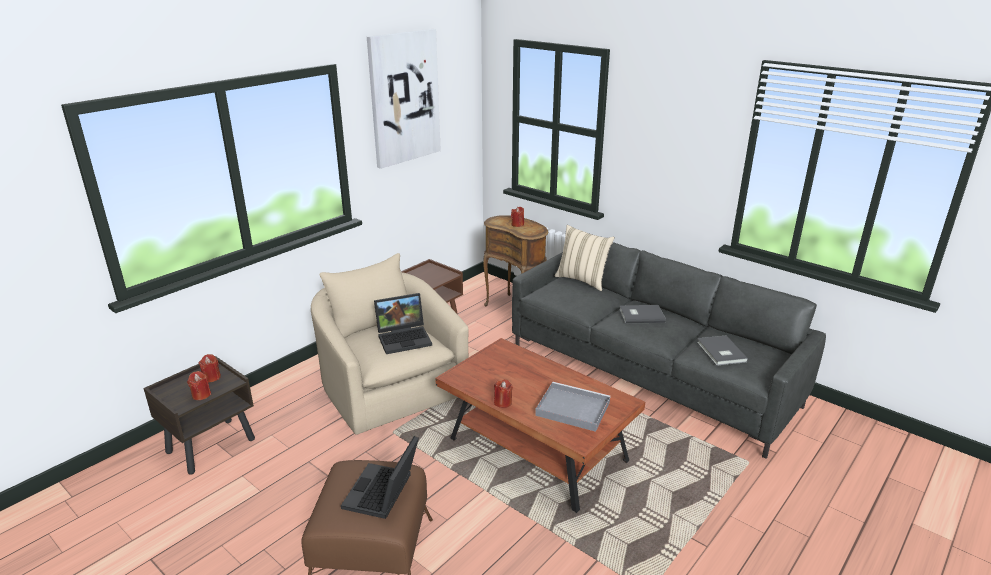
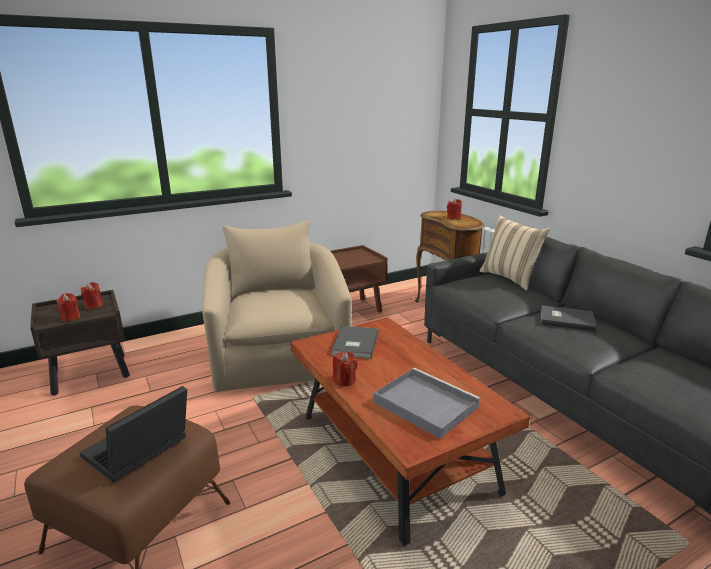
camera: 20 degrees right, 5 degrees down
picture [367,29,441,169] -> none
laptop [374,293,432,354] -> none
grey book [697,335,748,366] -> grey book moved to [331,326,379,359]

